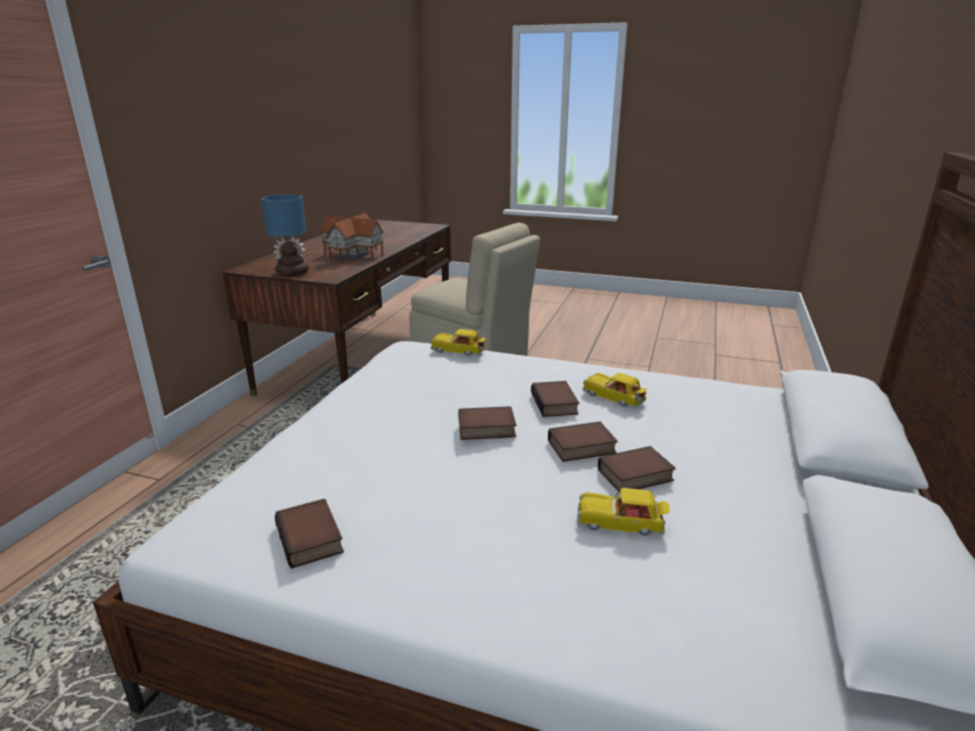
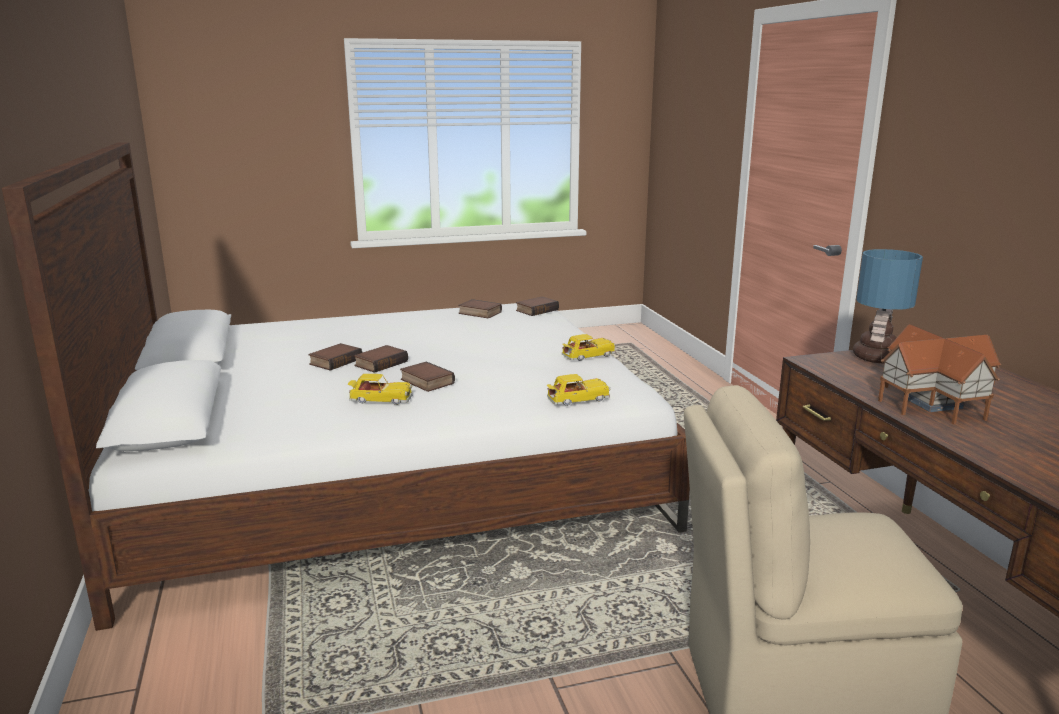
camera: 145 degrees right, 5 degrees down
book [458,406,516,440] -> book moved to [516,297,559,316]
toy car [577,488,670,536] -> toy car moved to [562,334,616,361]

